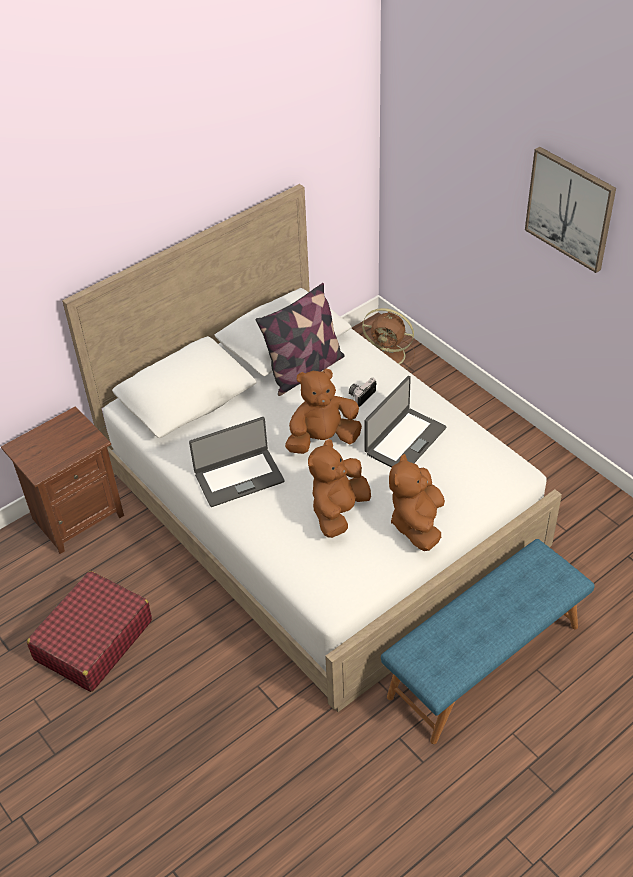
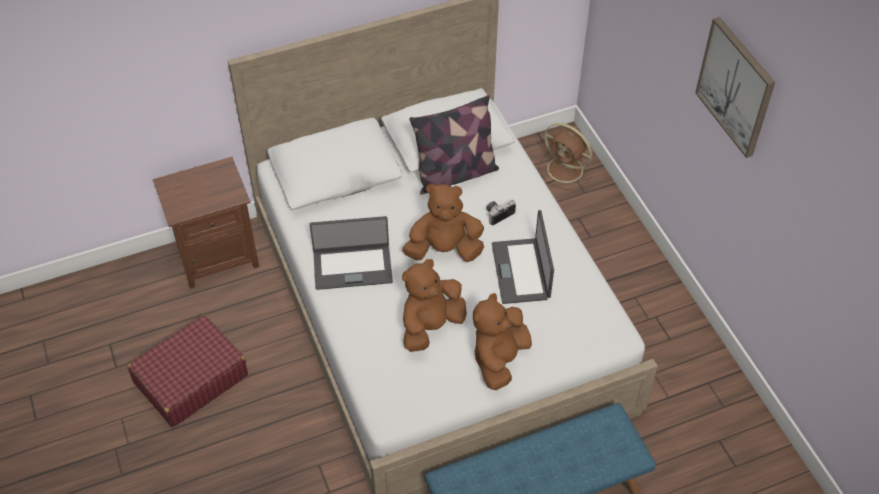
camera: 15 degrees right, 5 degrees up
laptop [364,376,447,468] -> laptop turned 120 degrees clockwise [492,210,554,304]

